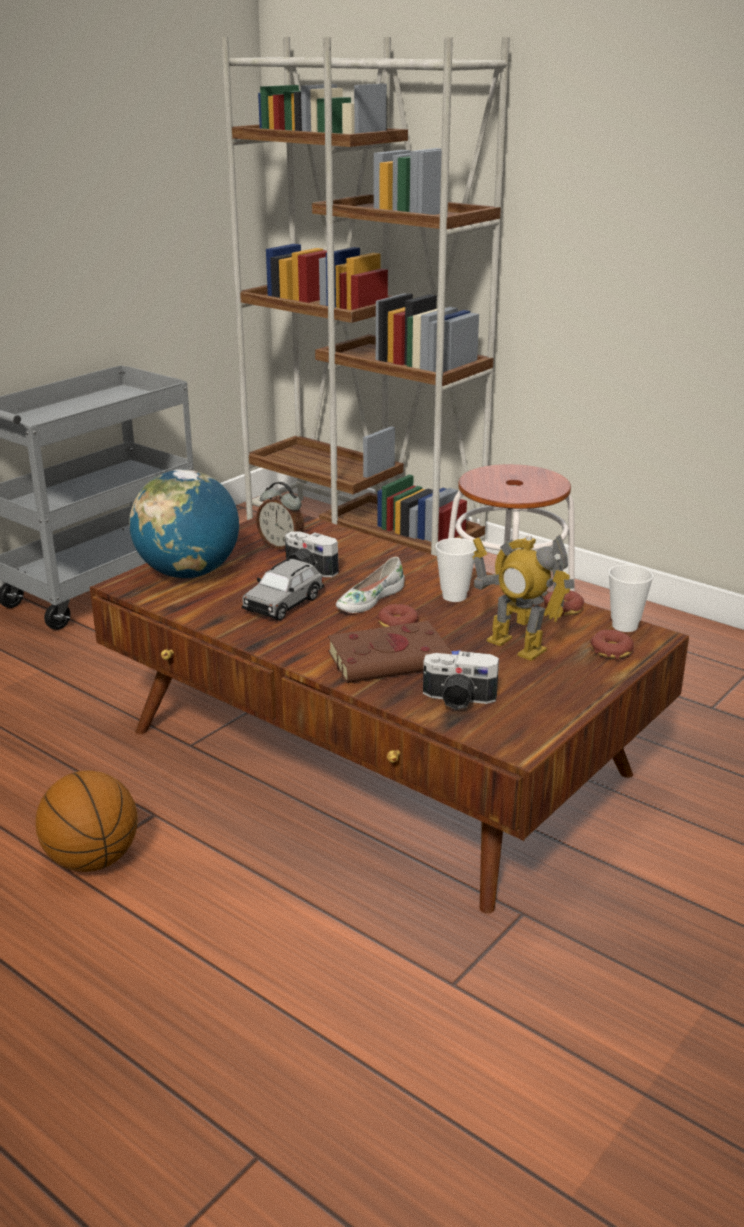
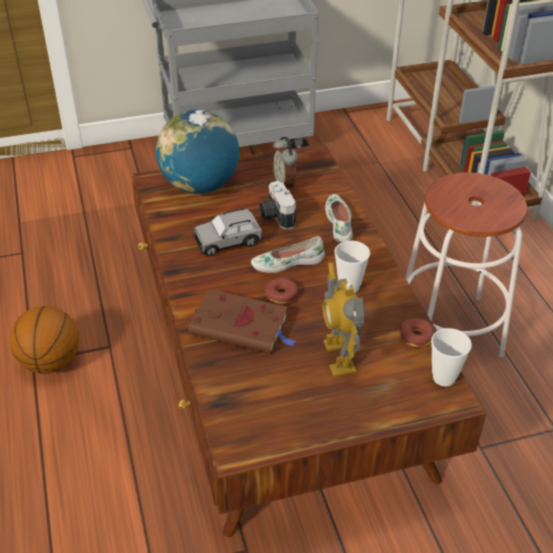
camera: 35 degrees right, 15 degrees up
camera [423,651,499,710] -> none
donut [591,630,634,660] -> none
none -> white shoe [325,194,353,242]

